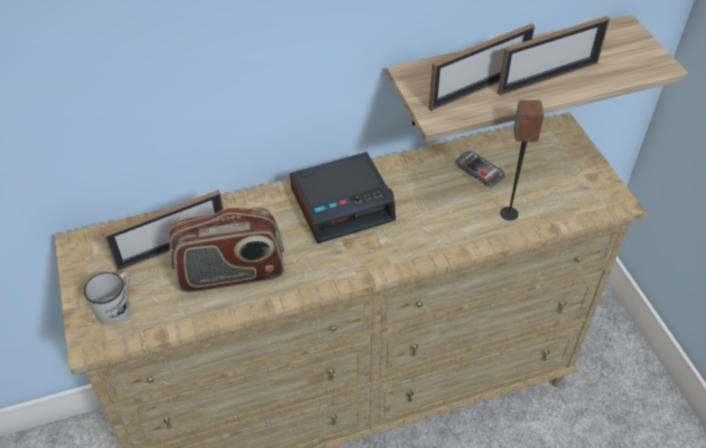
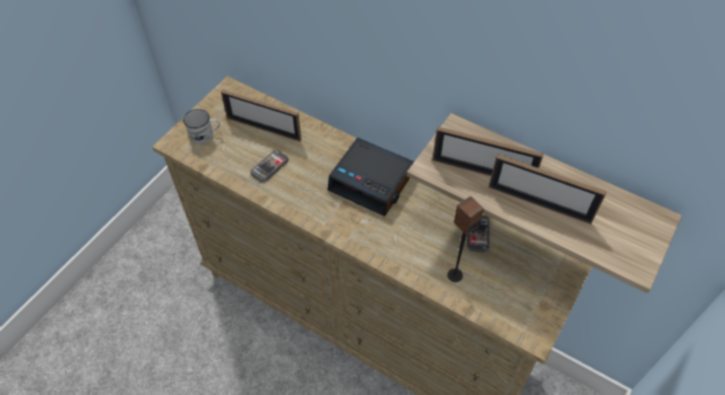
camera: 50 degrees right, 5 degrees up
radio [169,207,284,292] -> phone [250,150,289,182]

